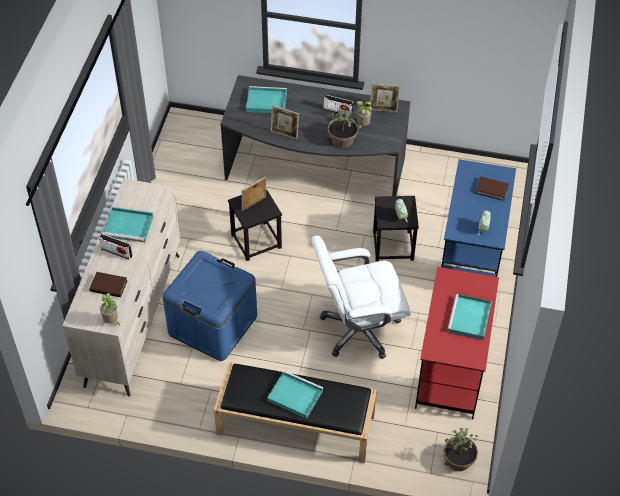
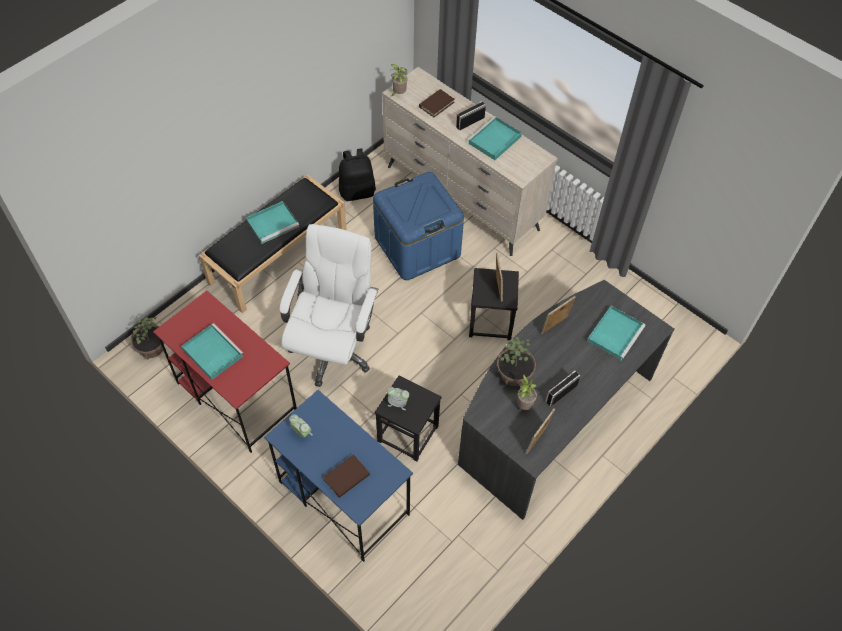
camera: 120 degrees right, 5 degrees up
none -> black backpack [339,148,376,201]

